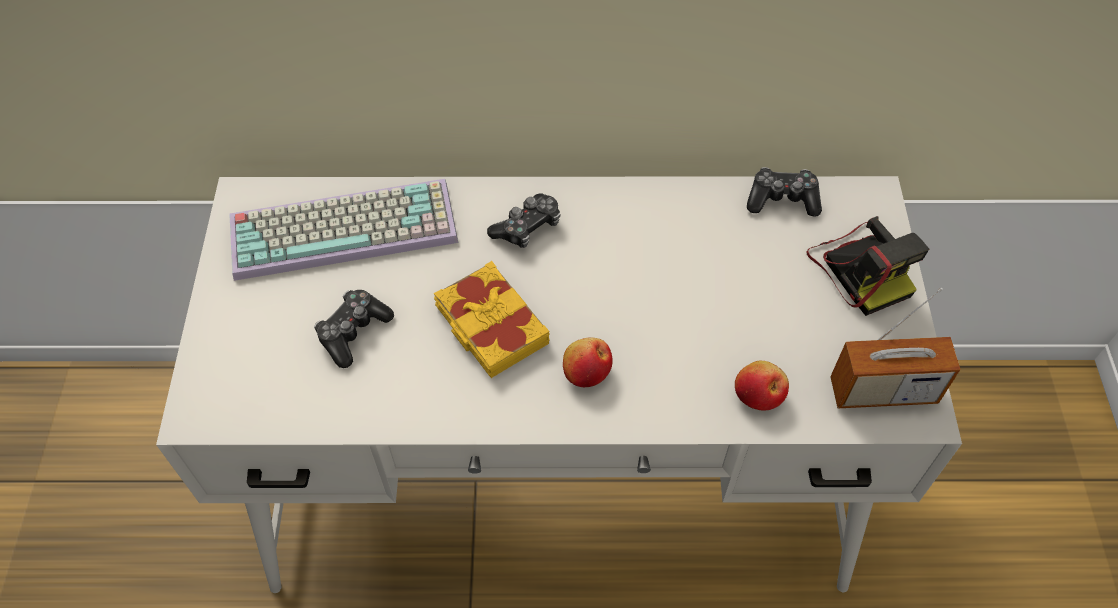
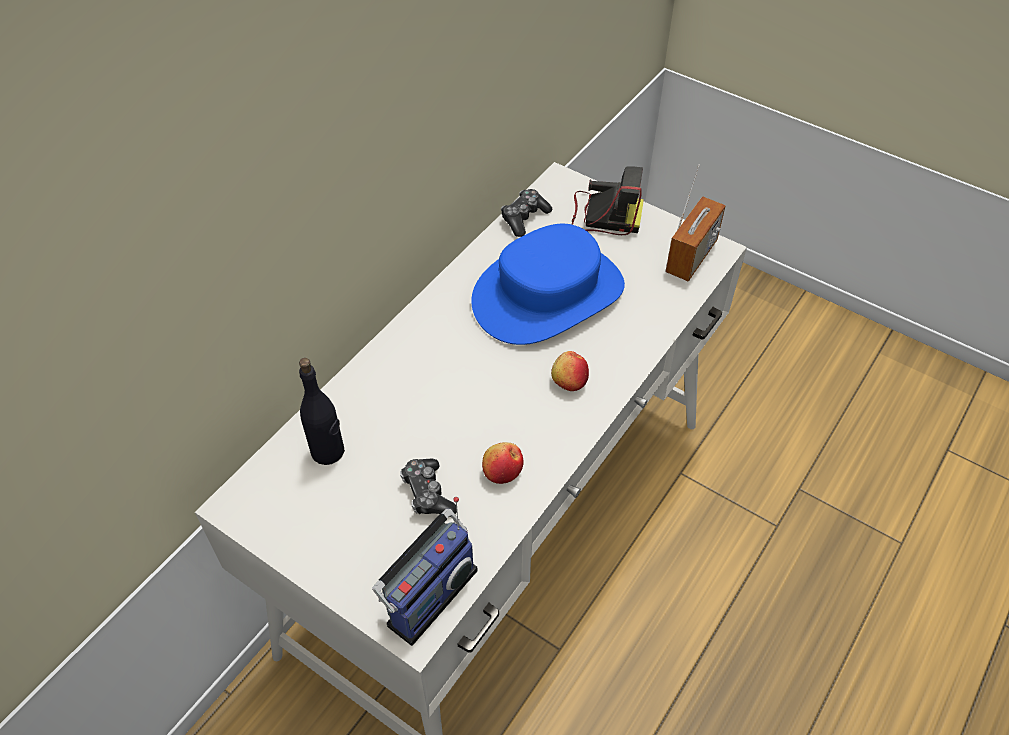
camera: 55 degrees left, 5 degrees down
keyboard [229,179,459,281] -> black bottle [299,358,345,465]
yellow book [434,261,550,378] -> none
game controller [487,193,560,248] -> none
apple [735,361,789,410] -> apple moved to [482,442,523,484]
none -> radio [372,497,478,646]
none -> blue hat [471,224,625,345]

